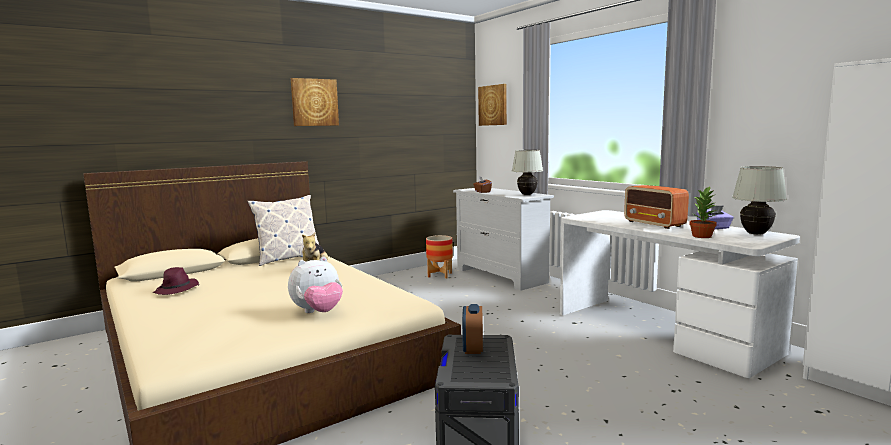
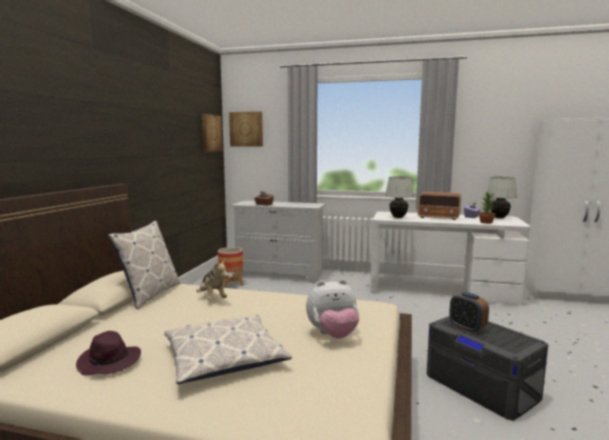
camera: 40 degrees left, 0 degrees up
plush toy [288,257,343,313] -> plush toy turned 60 degrees clockwise [306,279,359,339]
picture [291,78,339,126] -> picture moved to [202,114,222,152]
white table lamp [512,150,543,195] -> white table lamp moved to [385,177,414,218]
none -> pillow [164,315,292,384]

